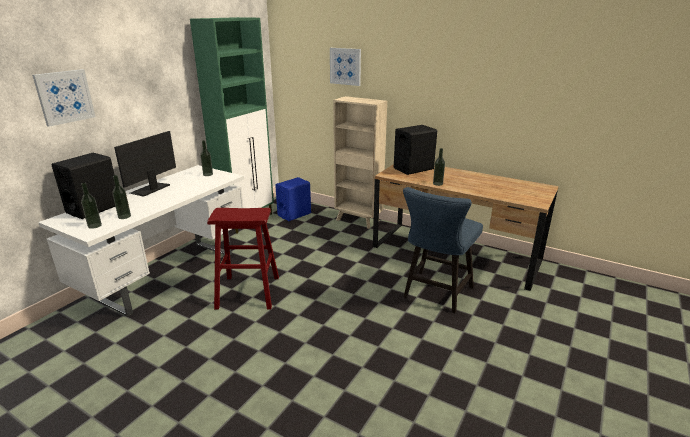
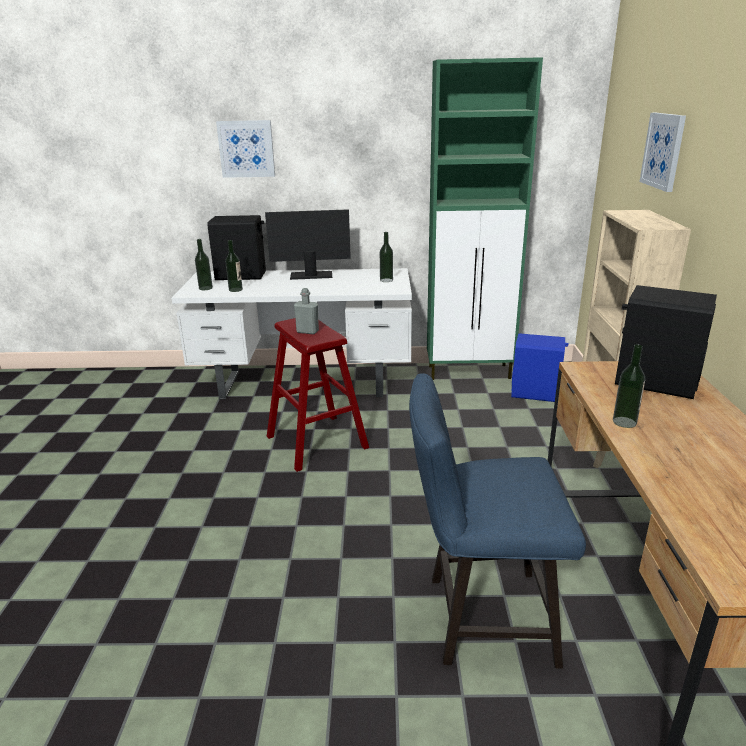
camera: 60 degrees right, 0 degrees up
none -> grey bottle [294,288,319,334]

